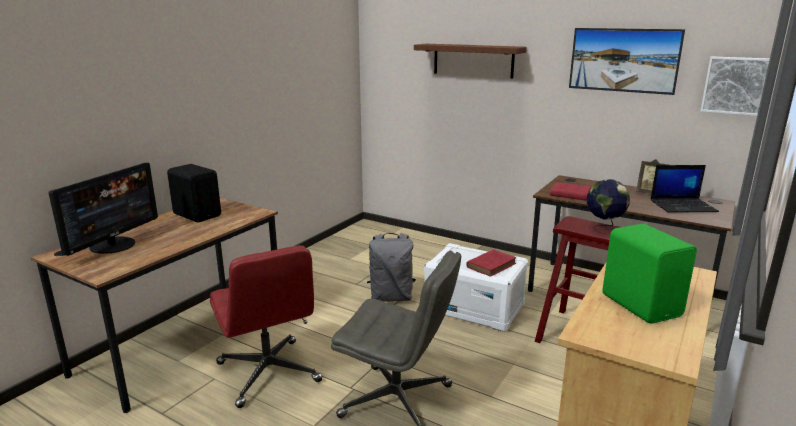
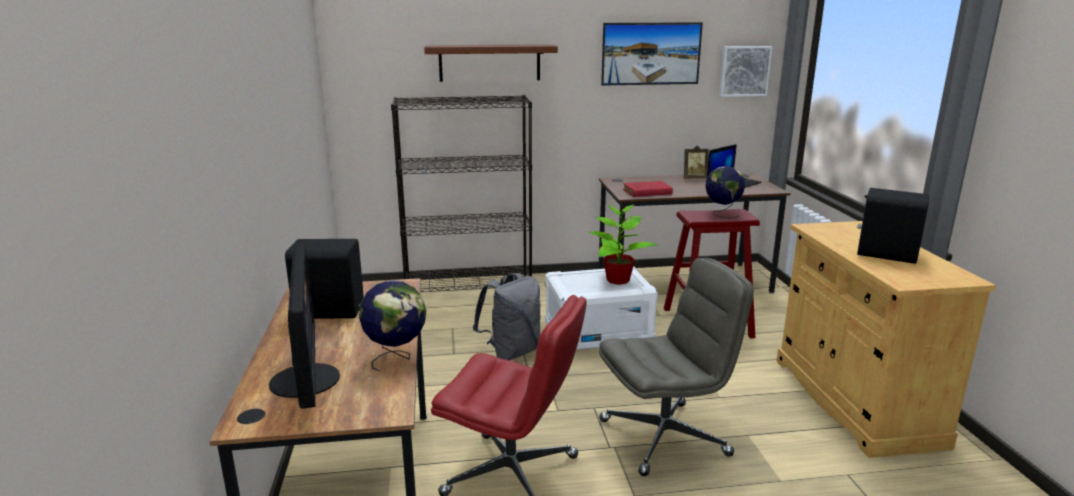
camera: 40 degrees left, 0 degrees up
red book [466,249,516,277] -> potted plant [588,203,657,285]
green speaker [602,224,697,324] -> black speaker [857,188,929,264]
none -> globe [359,280,426,372]
none -> black bookcase [391,95,532,292]

